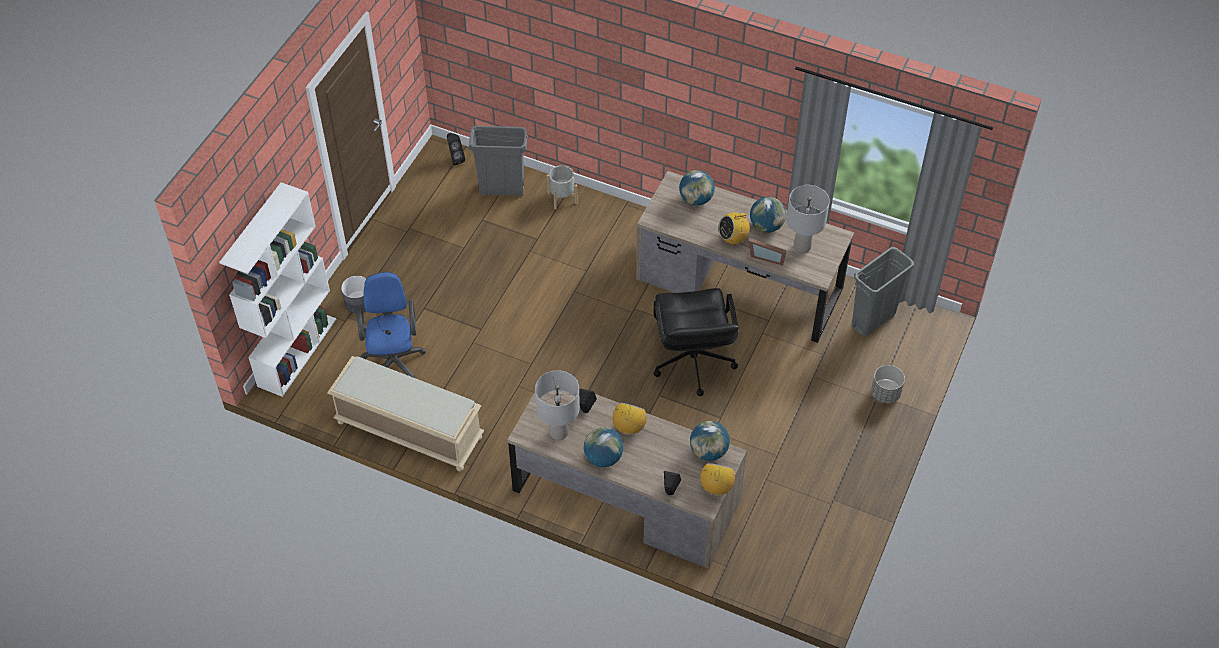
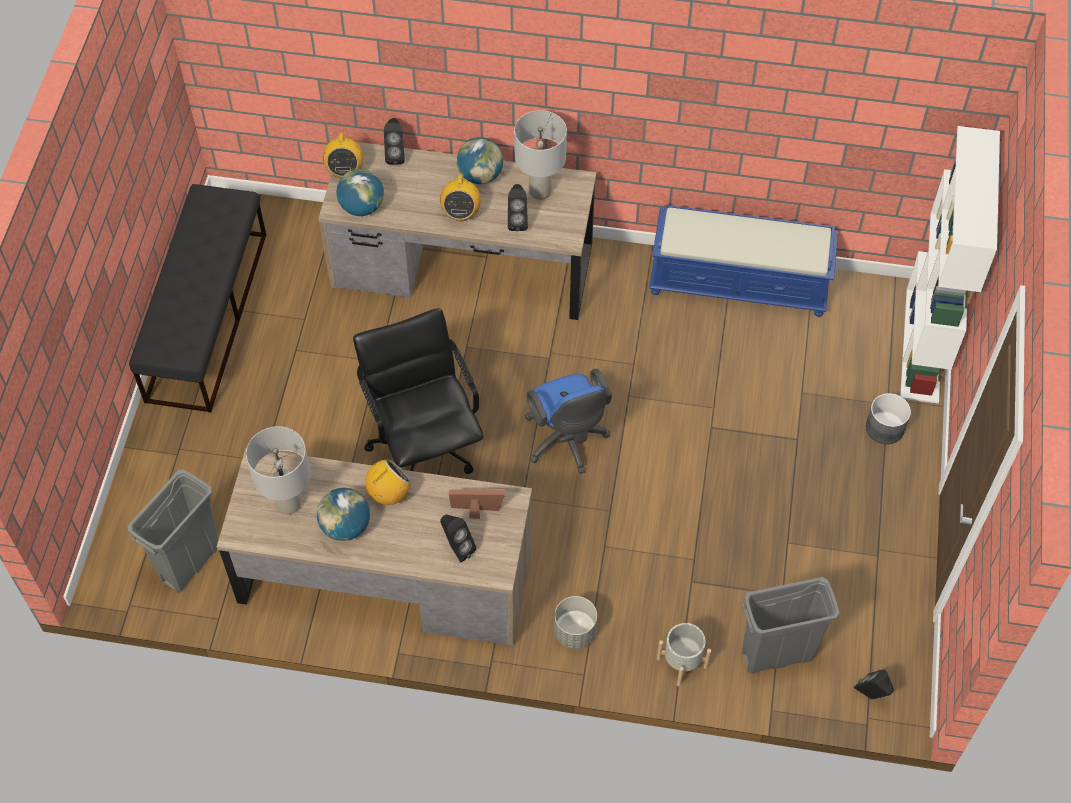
camera: 165 degrees right, 5 degrees up
beige bench [327,356,484,471] -> blue bench [649,205,838,317]
blue office chair [357,271,426,378] -> blue office chair moved to [524,369,612,474]
globe [679,170,715,206] -> black speaker [440,515,476,562]
picture frame [748,238,787,265] -> picture frame moved to [449,489,505,519]
grey planter [871,365,905,403] -> grey planter moved to [554,596,597,649]
none -> black bench [129,184,266,412]

